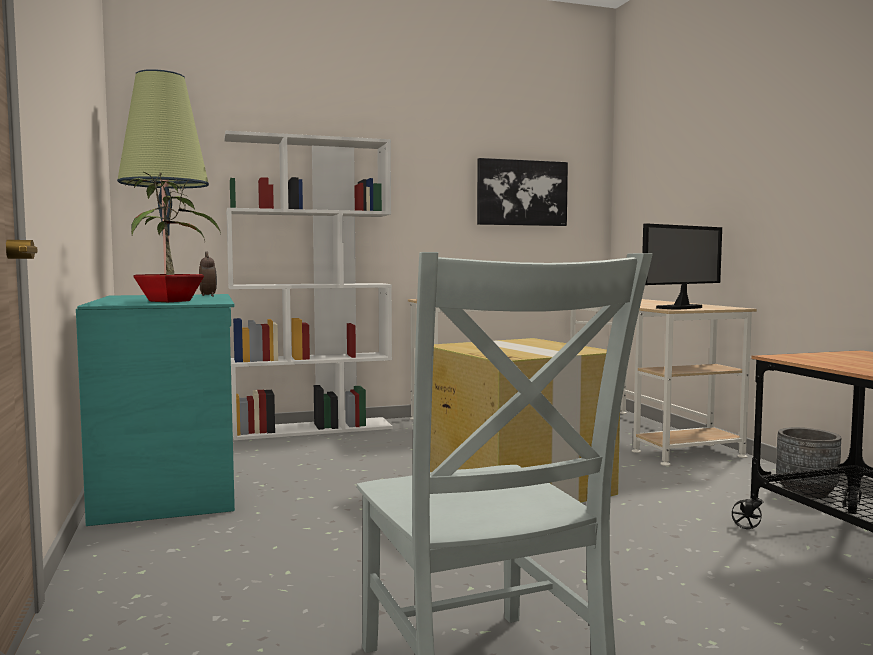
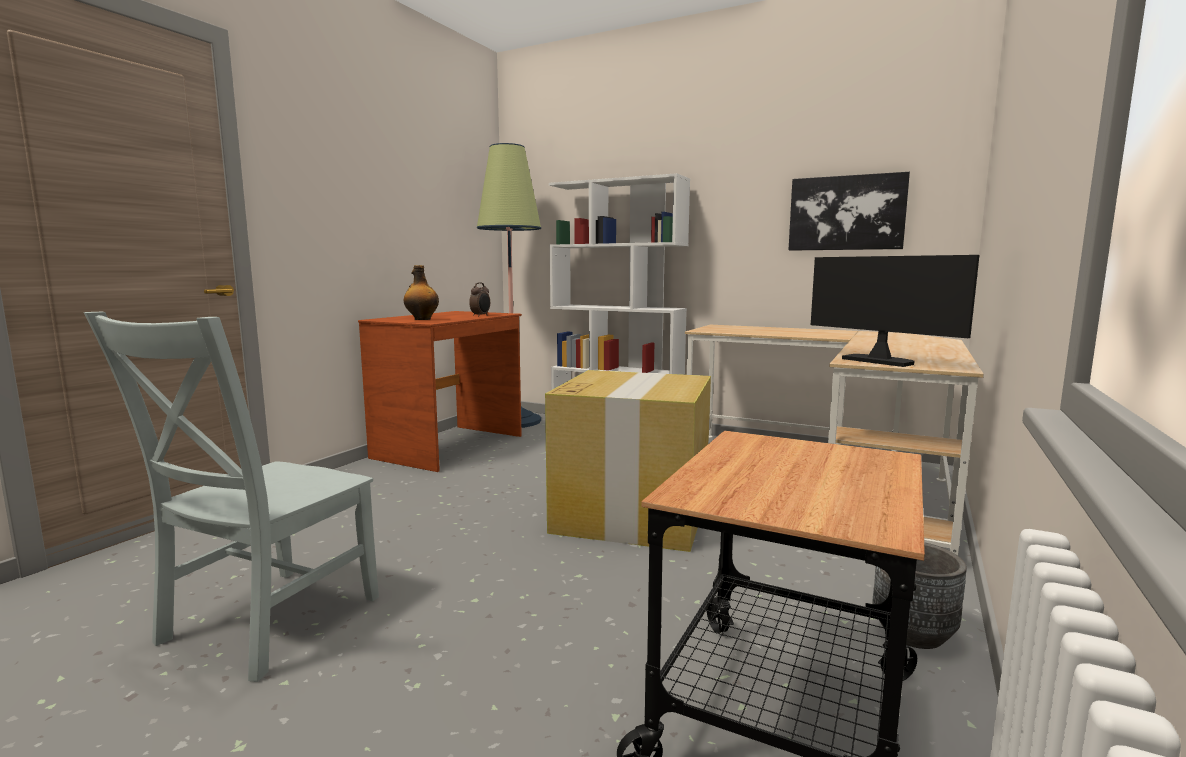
camera: 45 degrees right, 5 degrees up
turquoise desk [76,294,235,526] -> brown desk [358,311,522,472]
potted plant [125,171,221,302] -> bottle [404,265,439,320]
monitor [642,223,722,309] -> monitor turned 135 degrees counterclockwise [811,255,979,367]

